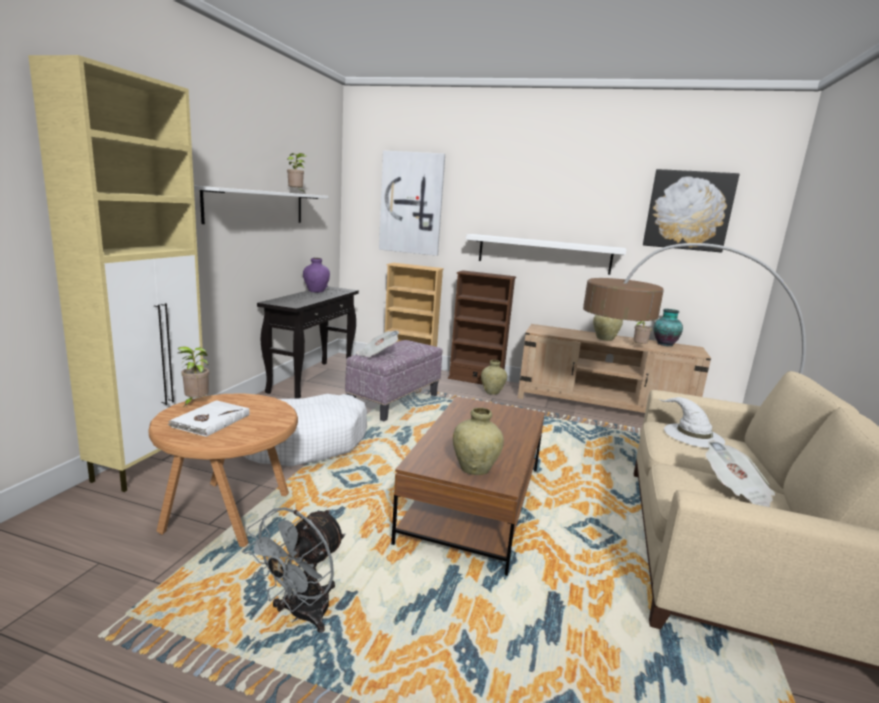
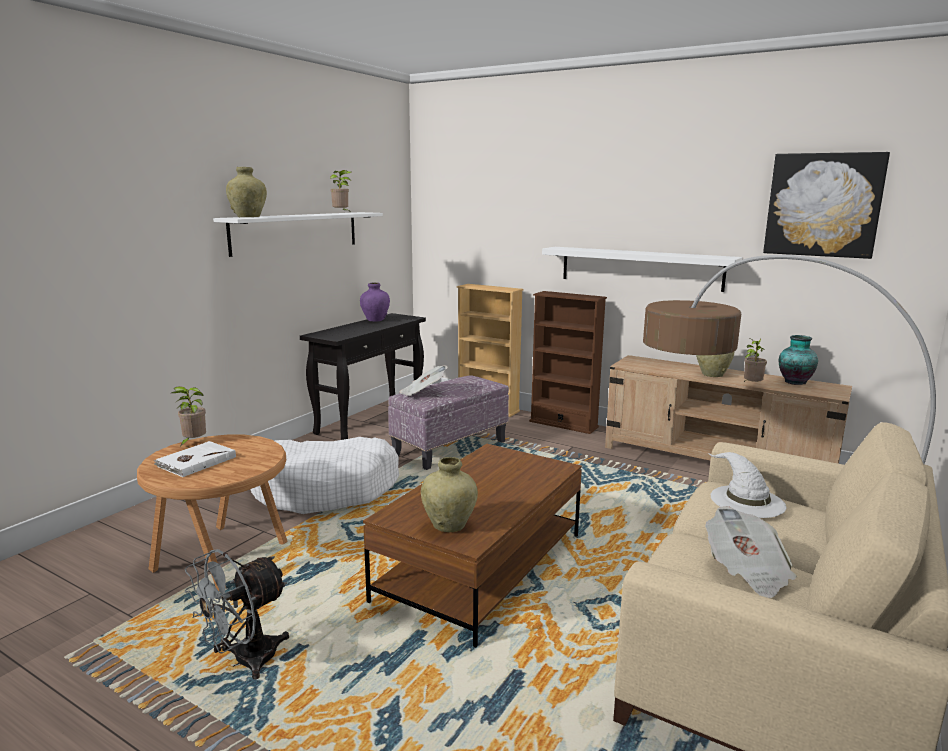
camera: 15 degrees right, 0 degrees up
beige cabinet [28,55,204,492] -> none
picture [379,150,445,256] -> none
beige vase [481,360,507,395] -> beige vase moved to [226,167,267,217]

